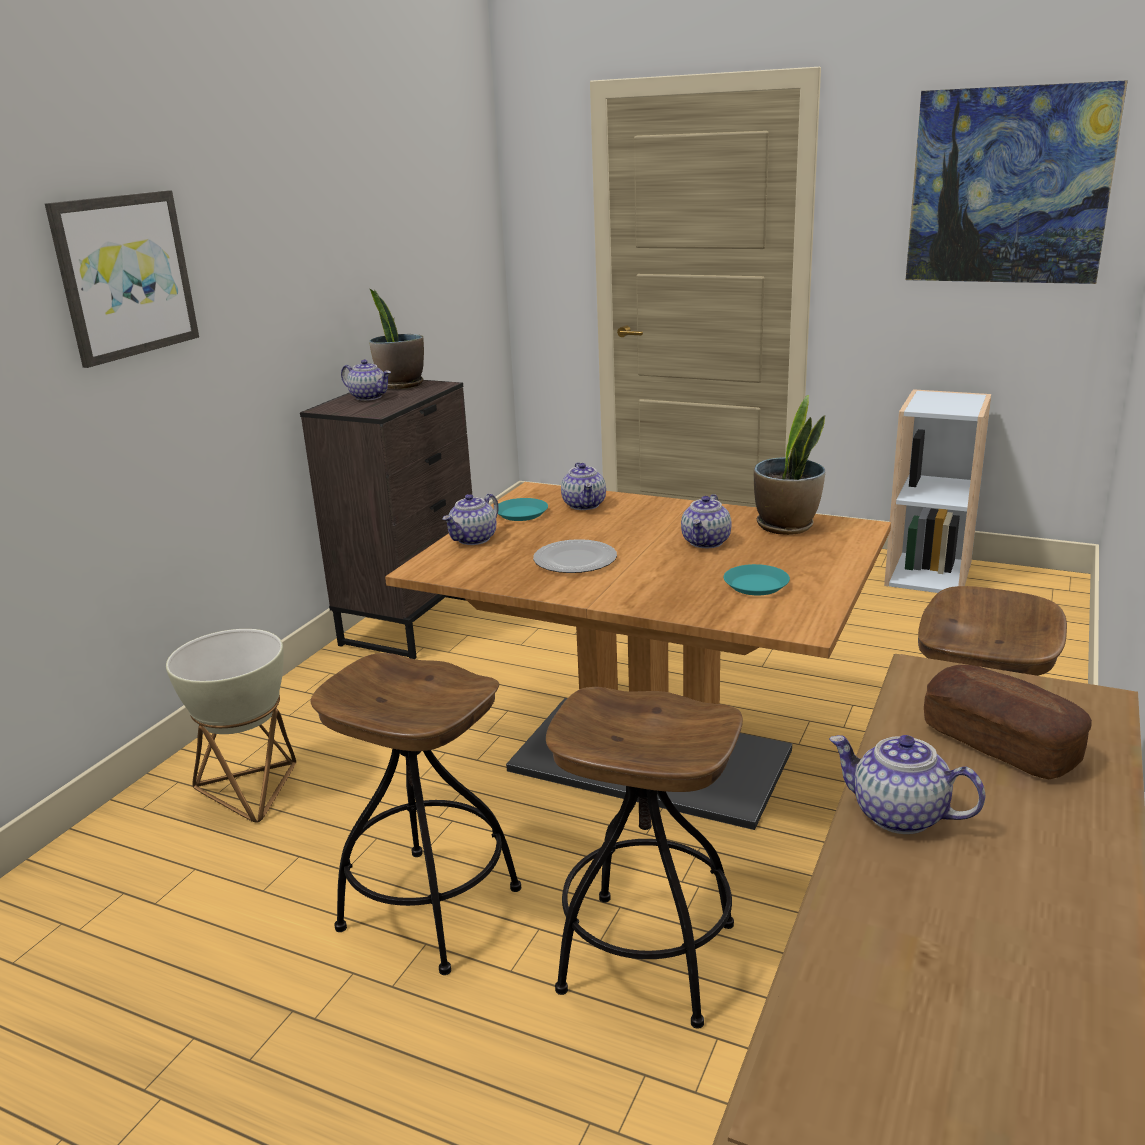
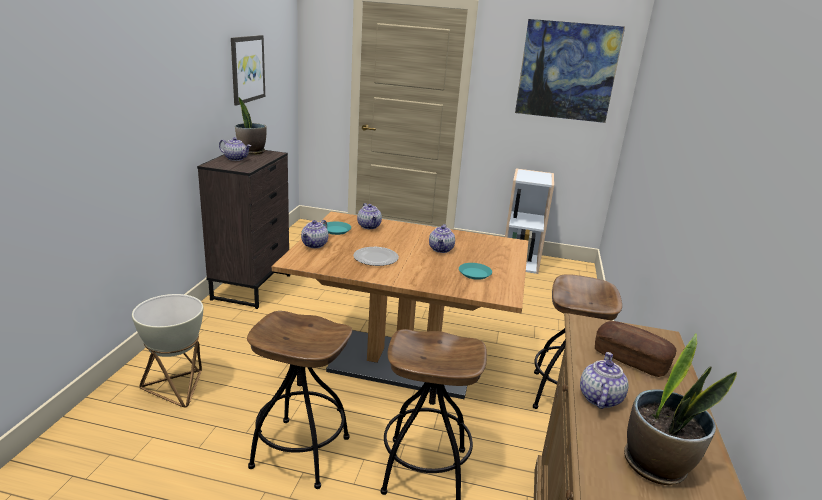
camera: 15 degrees left, 0 degrees up
picture [45,190,199,368] -> picture moved to [231,35,265,105]
potted plant [754,395,826,535] -> potted plant moved to [624,334,737,485]
teapot [829,735,985,834] -> teapot turned 90 degrees clockwise [580,352,628,409]

